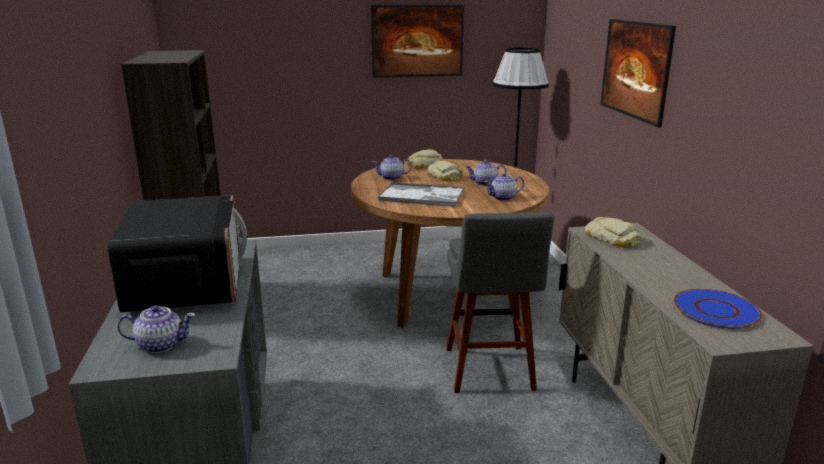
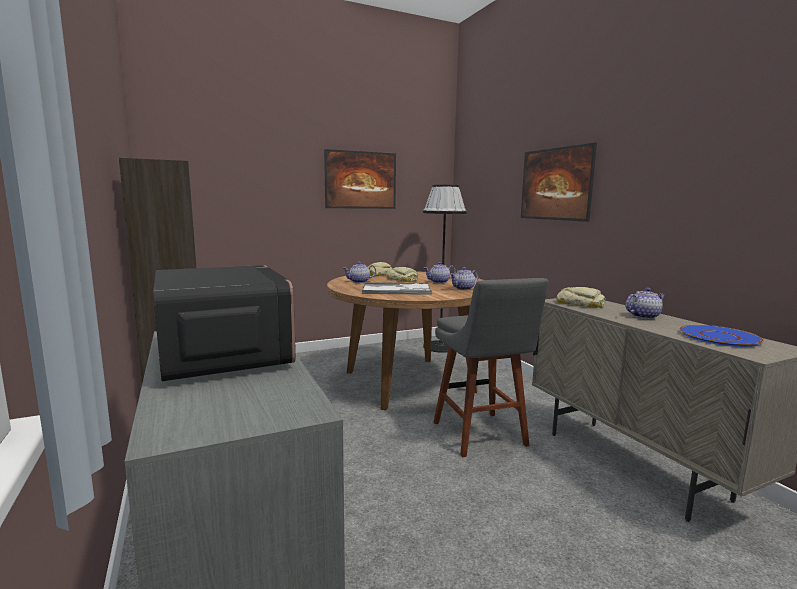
camera: 15 degrees left, 10 degrees down
teapot [117,305,195,353] -> teapot moved to [625,288,666,319]

